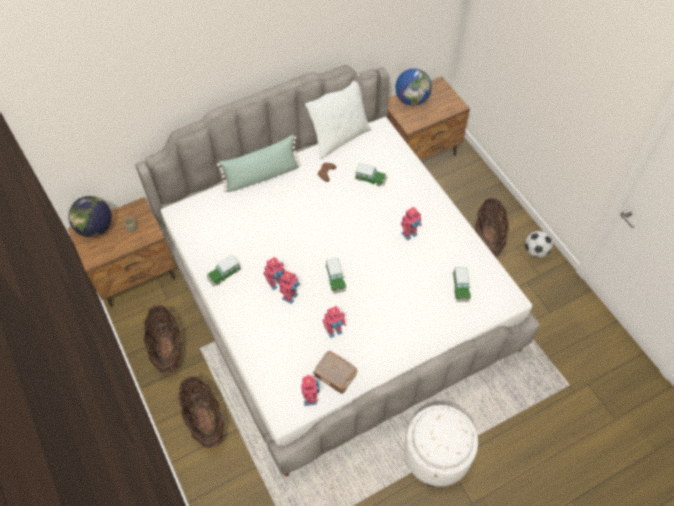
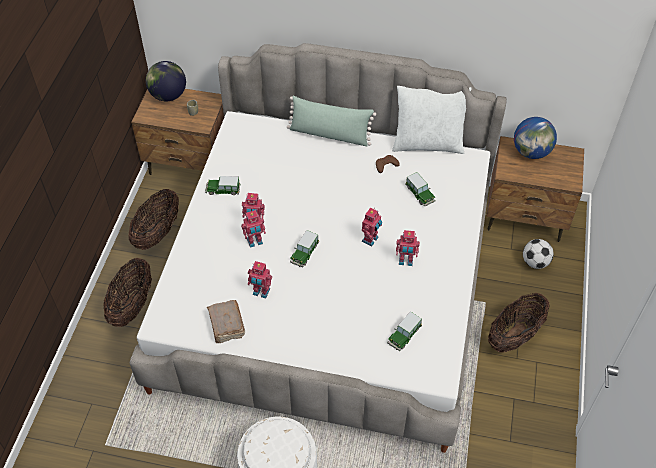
camera: 40 degrees right, 5 degrees down
toy robot [301,375,320,406] -> toy robot moved to [362,207,382,246]
football [525,231,553,258] -> football moved to [523,239,554,269]

